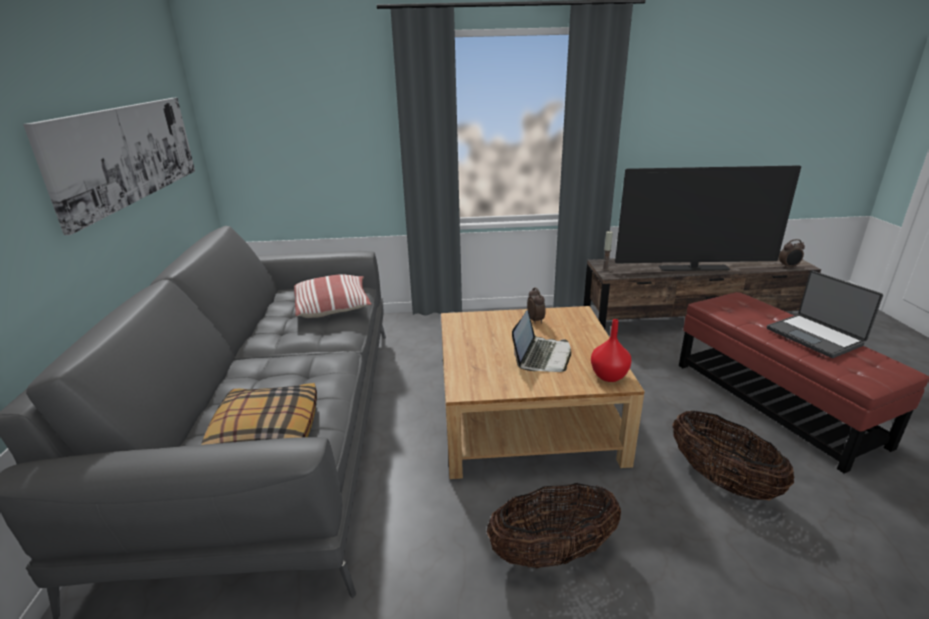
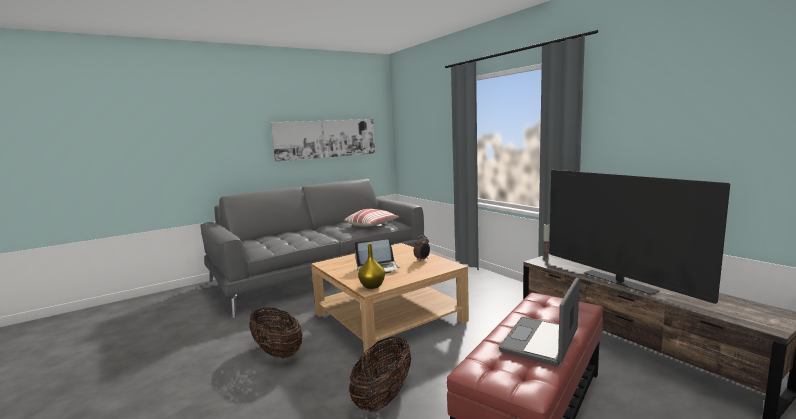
camera: 60 degrees right, 15 degrees down
pillow [201,383,317,445] -> none
red vase [591,319,632,382] -> yellow vase [358,244,385,289]
alarm clock [779,239,805,268] -> none

